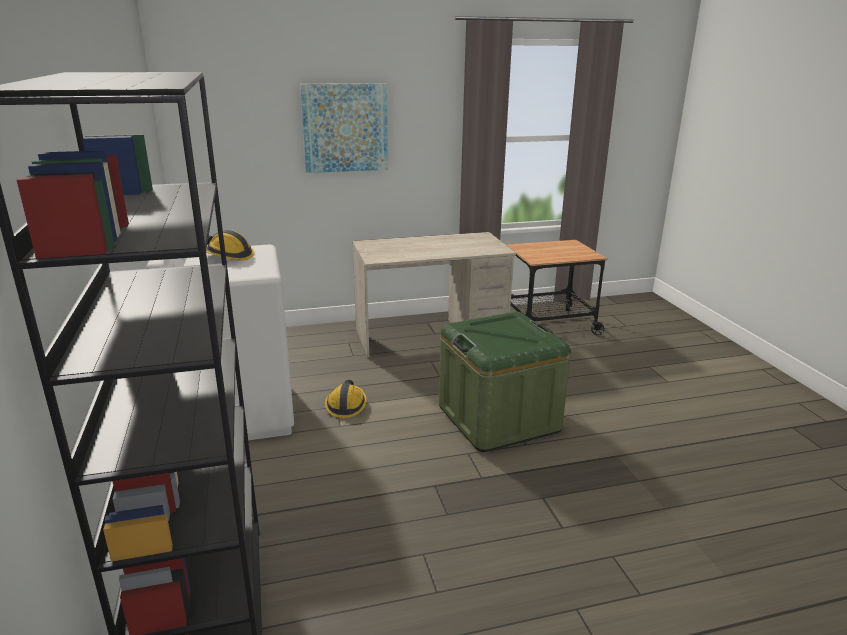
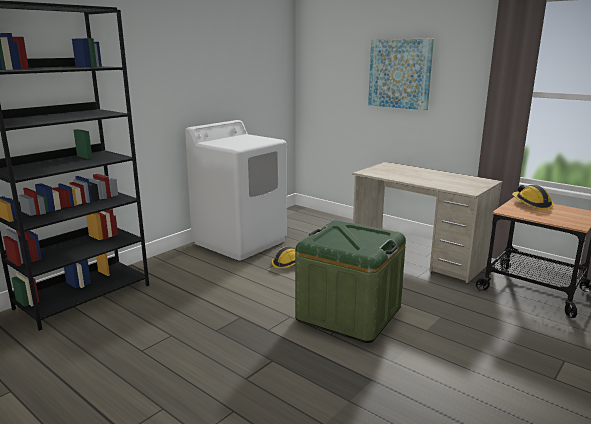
camera: 55 degrees right, 5 degrees down
hard hat [206,230,254,261] -> hard hat moved to [512,185,554,210]

